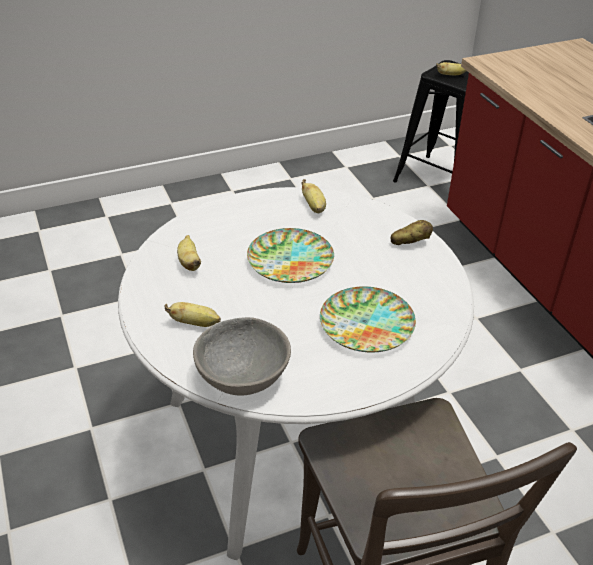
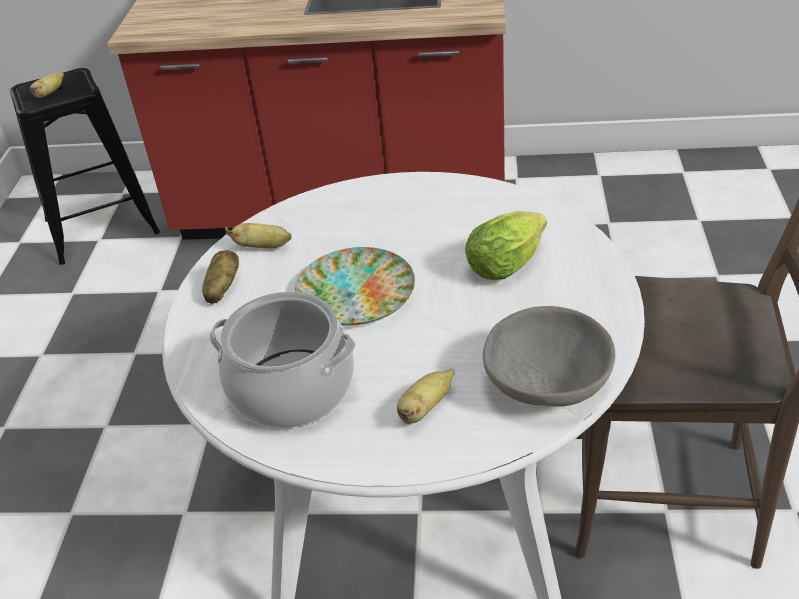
camera: 60 degrees left, 0 degrees up
banana [177,235,201,271] -> cooking pot [209,291,356,428]
plate [320,286,416,352] -> lettuce [465,211,547,280]
potato [390,220,433,245] -> potato moved to [202,250,239,304]

